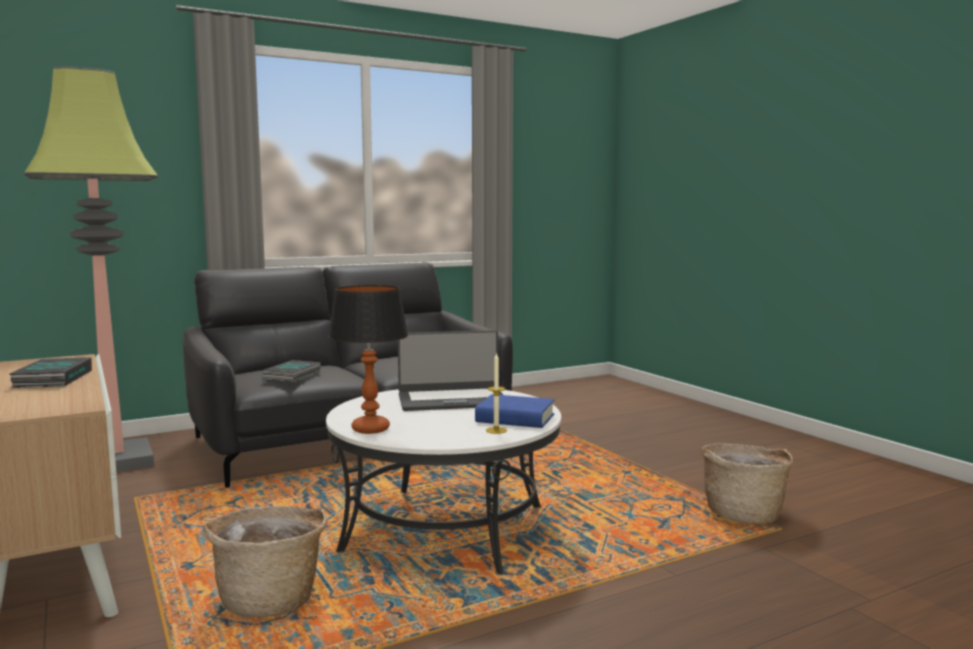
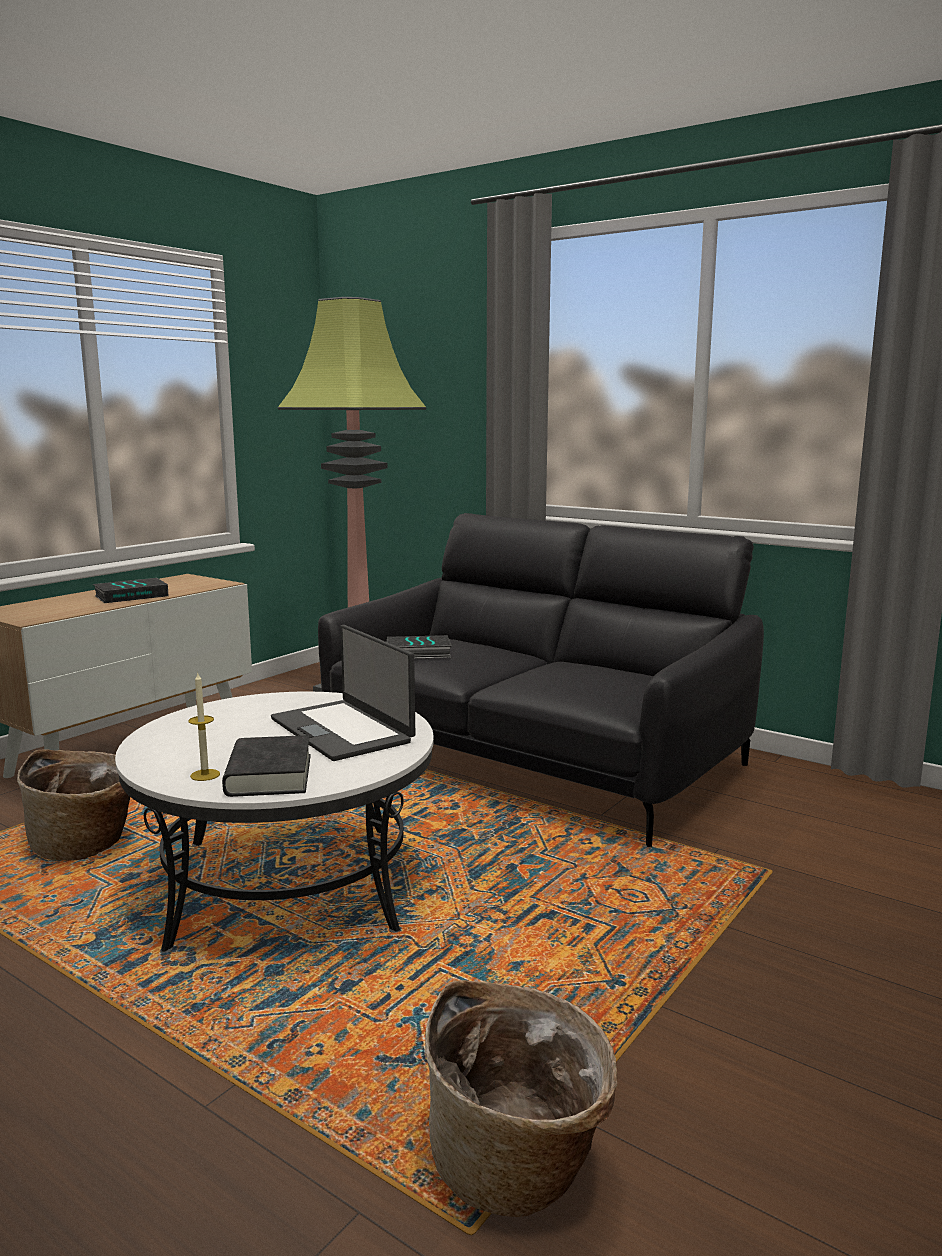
camera: 65 degrees right, 5 degrees up
table lamp [328,285,408,434] -> none
blue book [475,394,554,428] -> black book [222,735,311,797]

